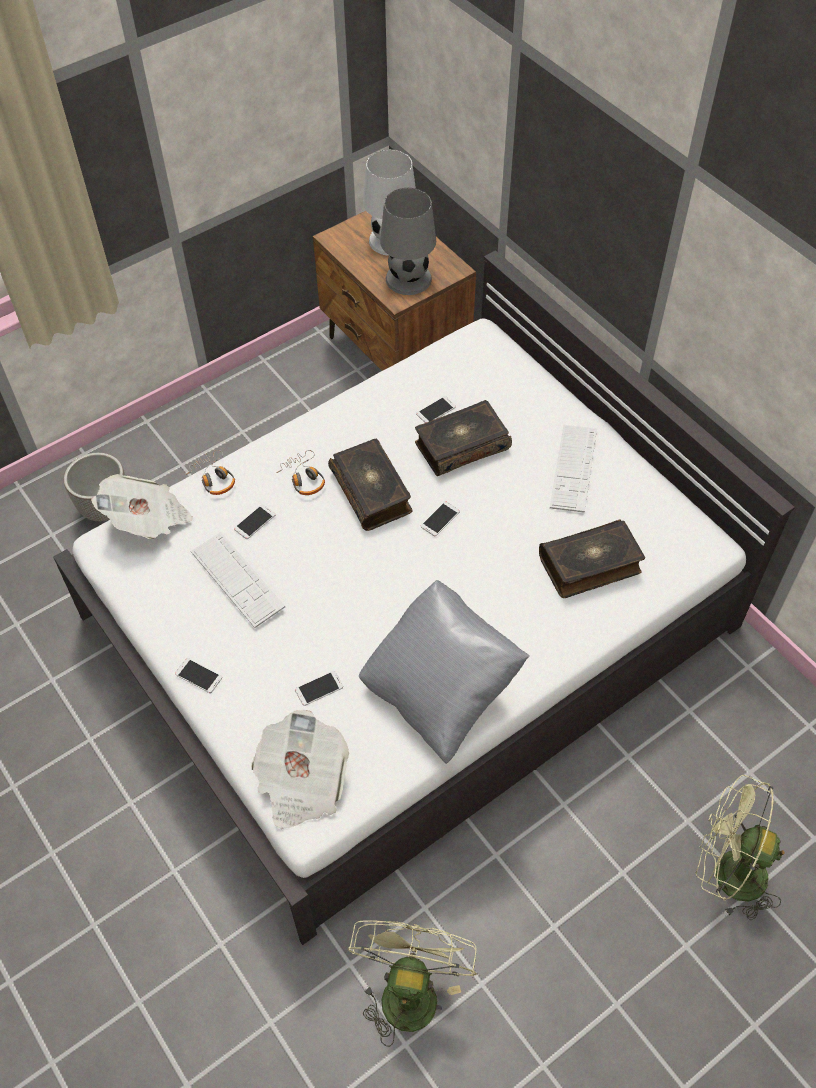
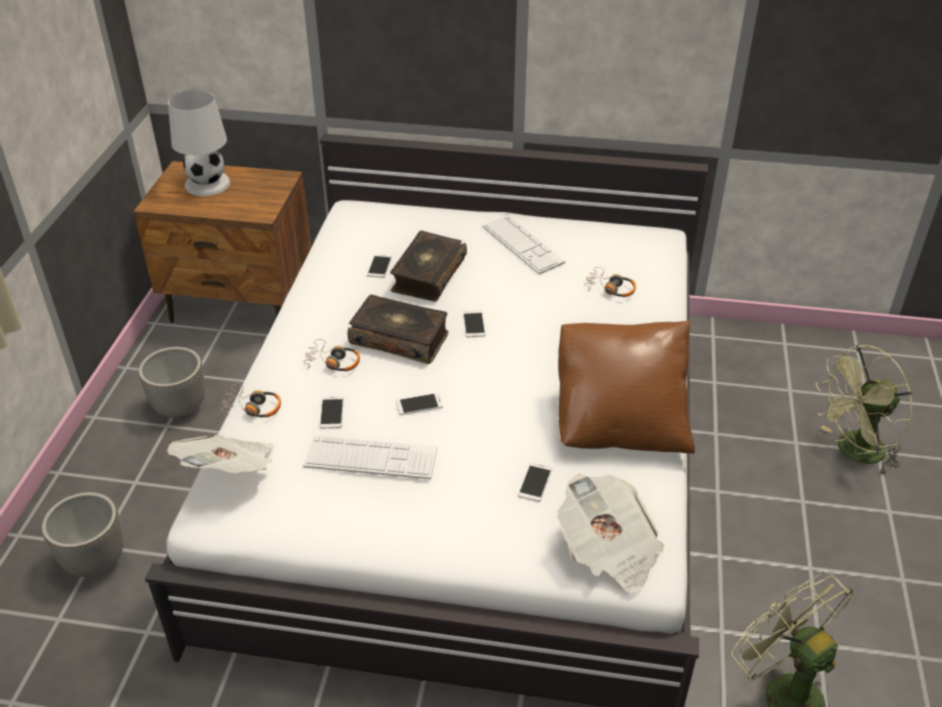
camera: 45 degrees left, 15 degrees down
phone [175,658,222,693] -> phone moved to [396,393,443,415]
grey pillow [359,580,530,764] -> brown pillow [558,321,695,454]
grey table lamp [380,188,436,295] -> none
book [539,519,645,598] -> headphones [584,267,636,297]
none -> planter [139,347,205,418]

